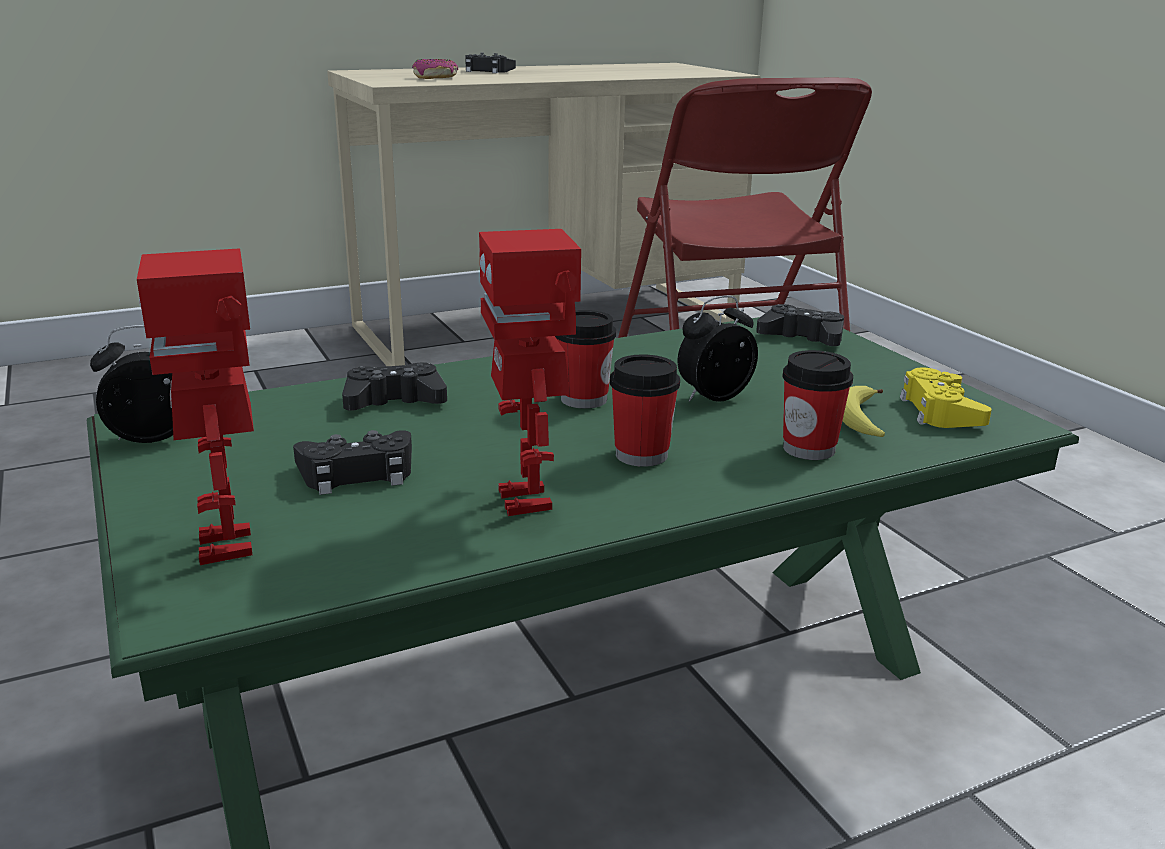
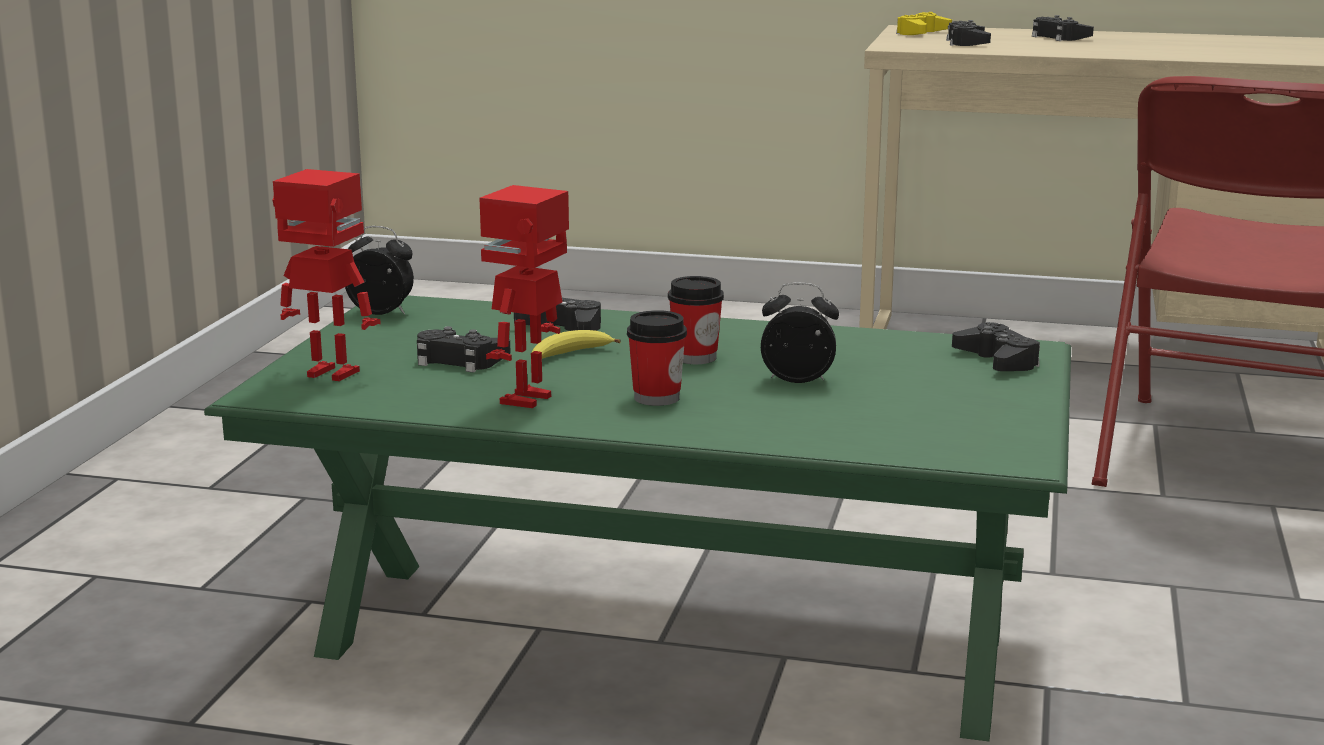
camera: 40 degrees right, 5 degrees down
toy robot [137,248,254,565] -> toy robot turned 90 degrees clockwise [273,169,381,381]
donut [412,59,458,79] -> black game controller [946,20,991,46]
cup [783,350,853,460] -> none
banana [843,386,885,437] -> banana moved to [532,330,621,359]
yellow game controller [900,367,992,428] -> yellow game controller moved to [896,12,952,35]

